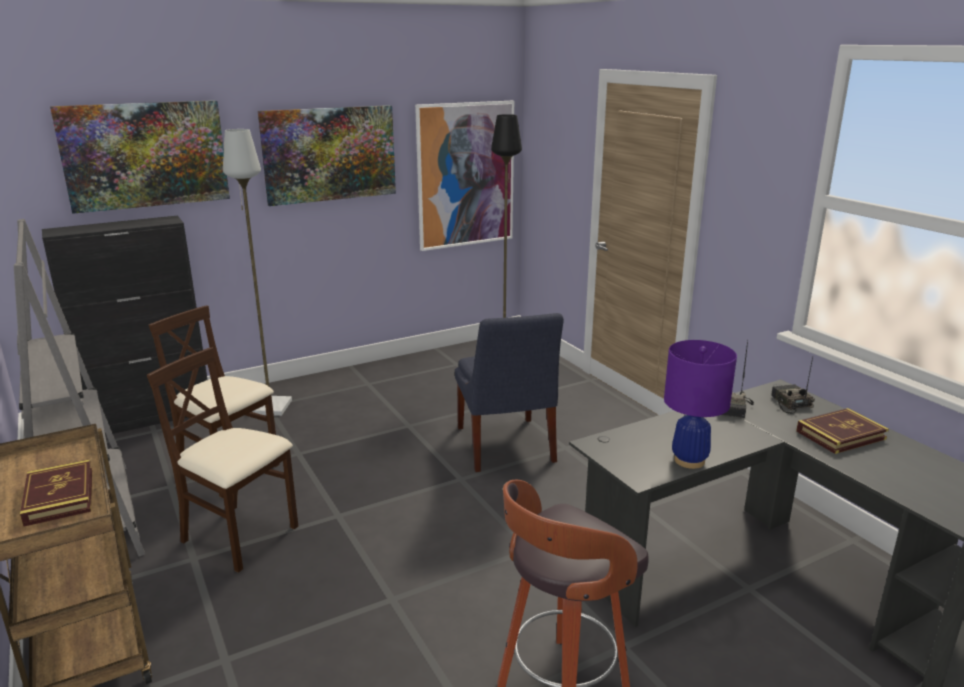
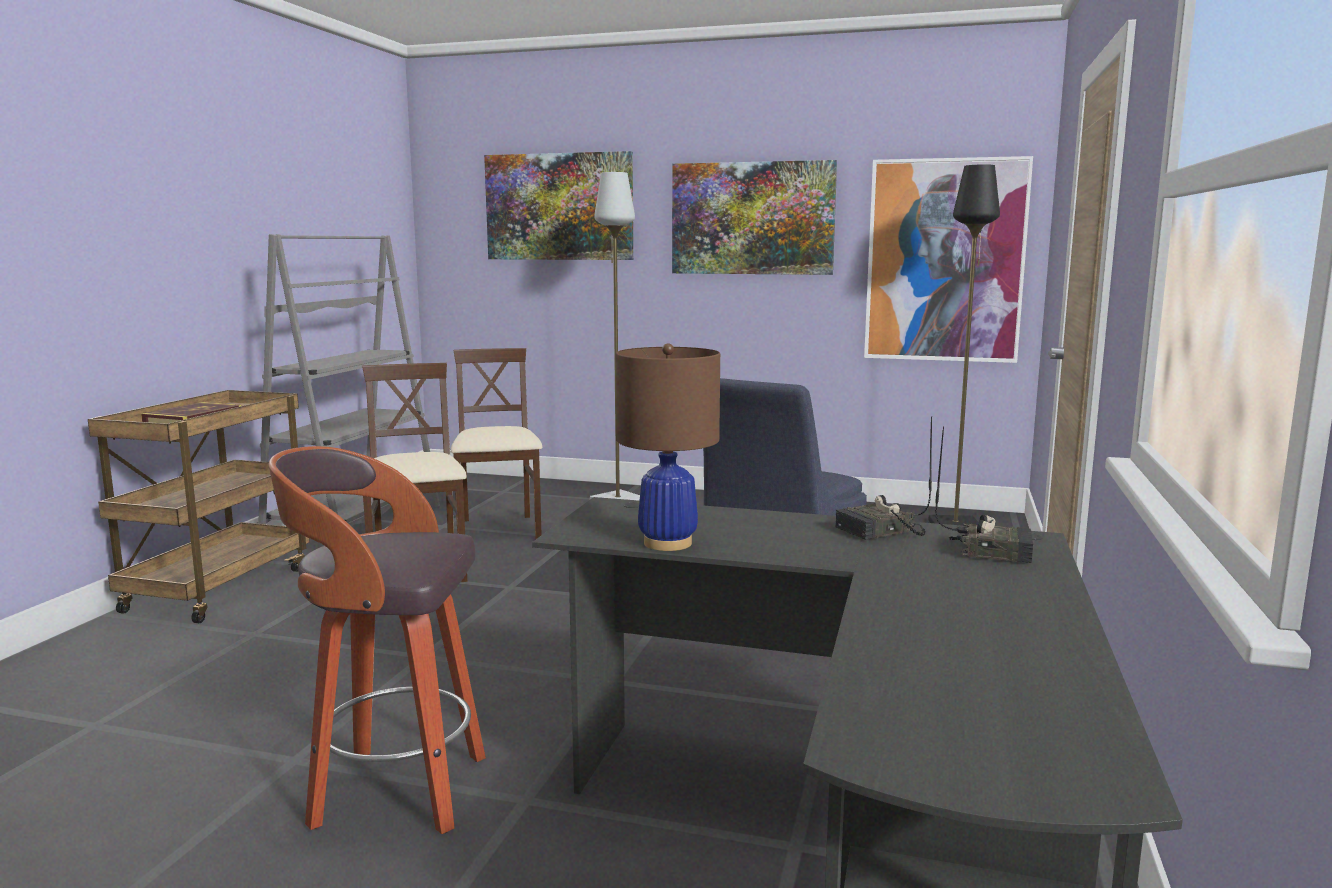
camera: 45 degrees right, 10 degrees down
black cabinet [42,215,208,435] -> none
purple table lamp [664,340,737,469] -> brown table lamp [616,343,720,551]
radio [771,357,815,414] -> radio turned 75 degrees clockwise [935,426,1033,563]
book [796,408,889,454] -> none

